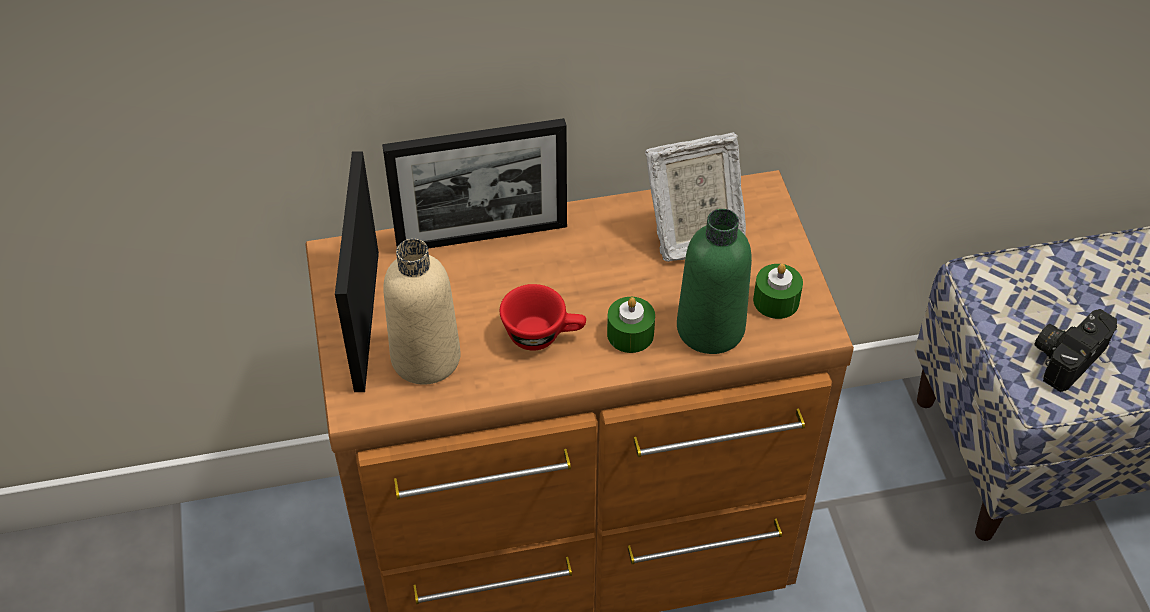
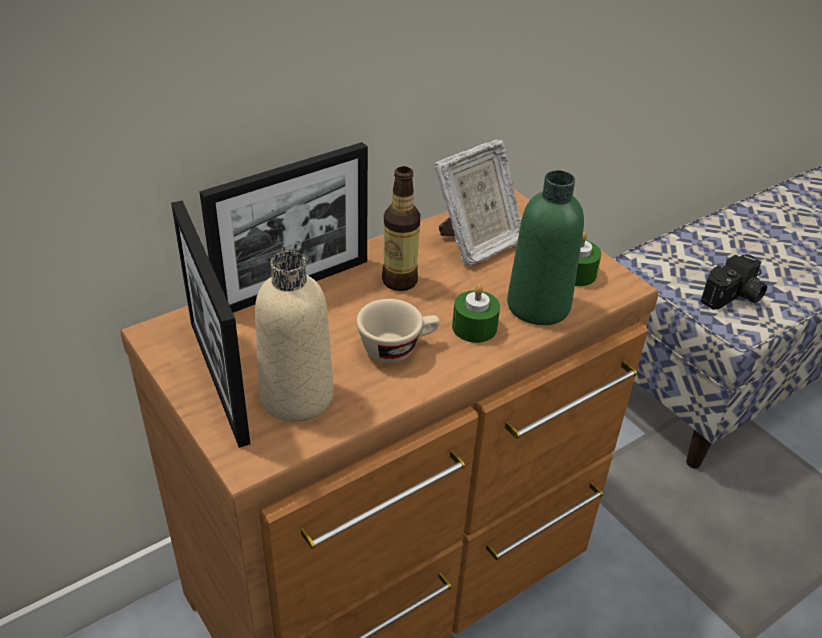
camera: 25 degrees left, 10 degrees down
red cup [500,284,586,351] -> beige cup [357,299,440,363]
camera [1034,309,1117,392] -> camera turned 150 degrees counterclockwise [701,254,767,310]
none -> bottle [382,166,420,291]

